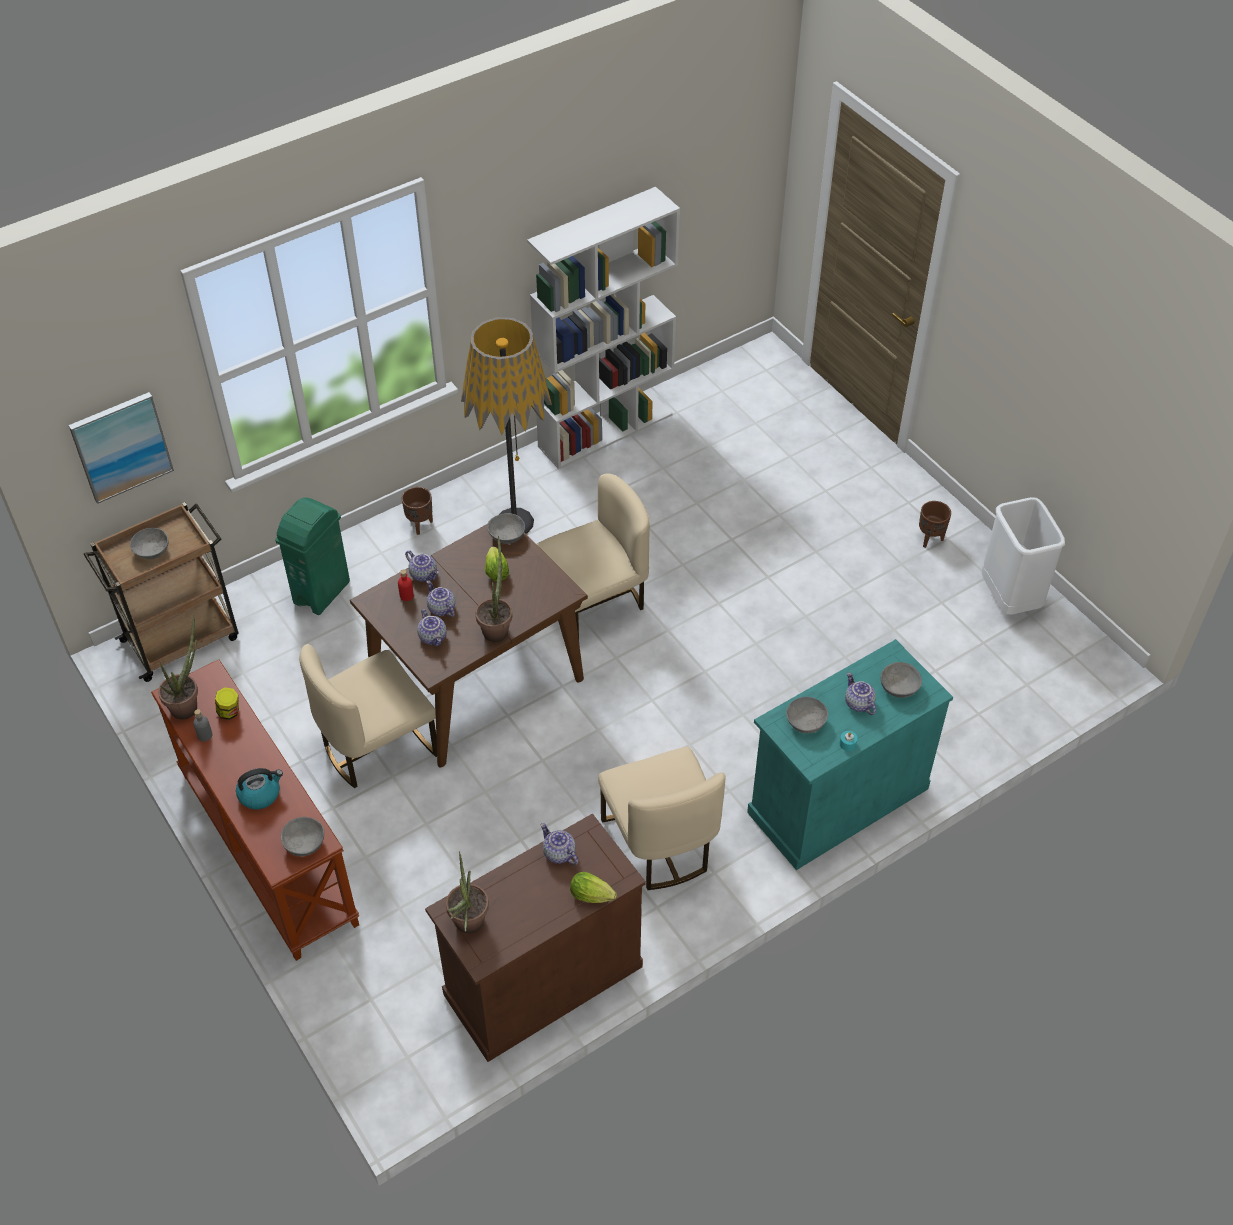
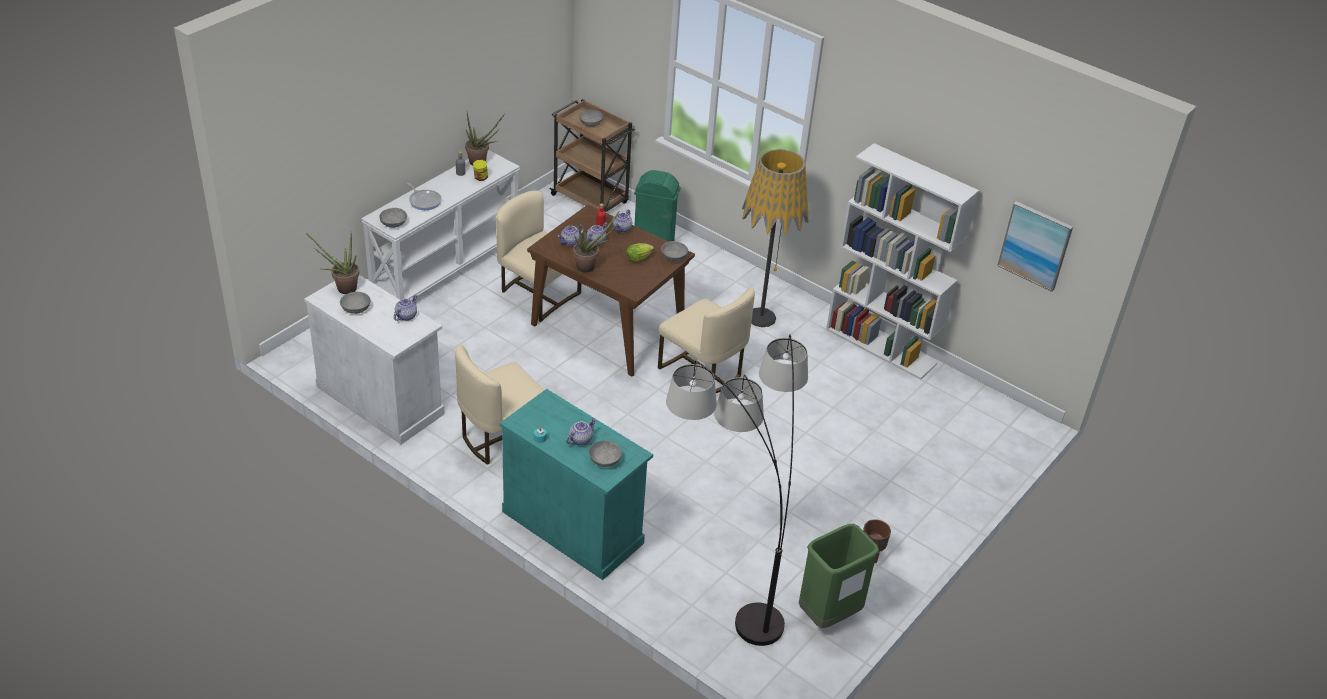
camera: 70 degrees right, 10 degrees down
picture [69,392,174,504] -> picture moved to [997,201,1073,292]
brown console table [151,660,359,961] -> white console table [361,150,520,300]
kettle [236,768,283,809] -> frying pan [407,183,442,210]
brown planter [402,487,433,535] -> none
brown cabinet [425,813,646,1062] -> white cabinet [304,275,445,445]
lettuce [570,872,617,903] -> none
grey bowl [786,697,828,733] -> grey bowl moved to [340,292,371,314]
white trash can [982,497,1065,615] -> green trash can [799,524,879,628]
none -> floor lamp [666,335,808,646]

